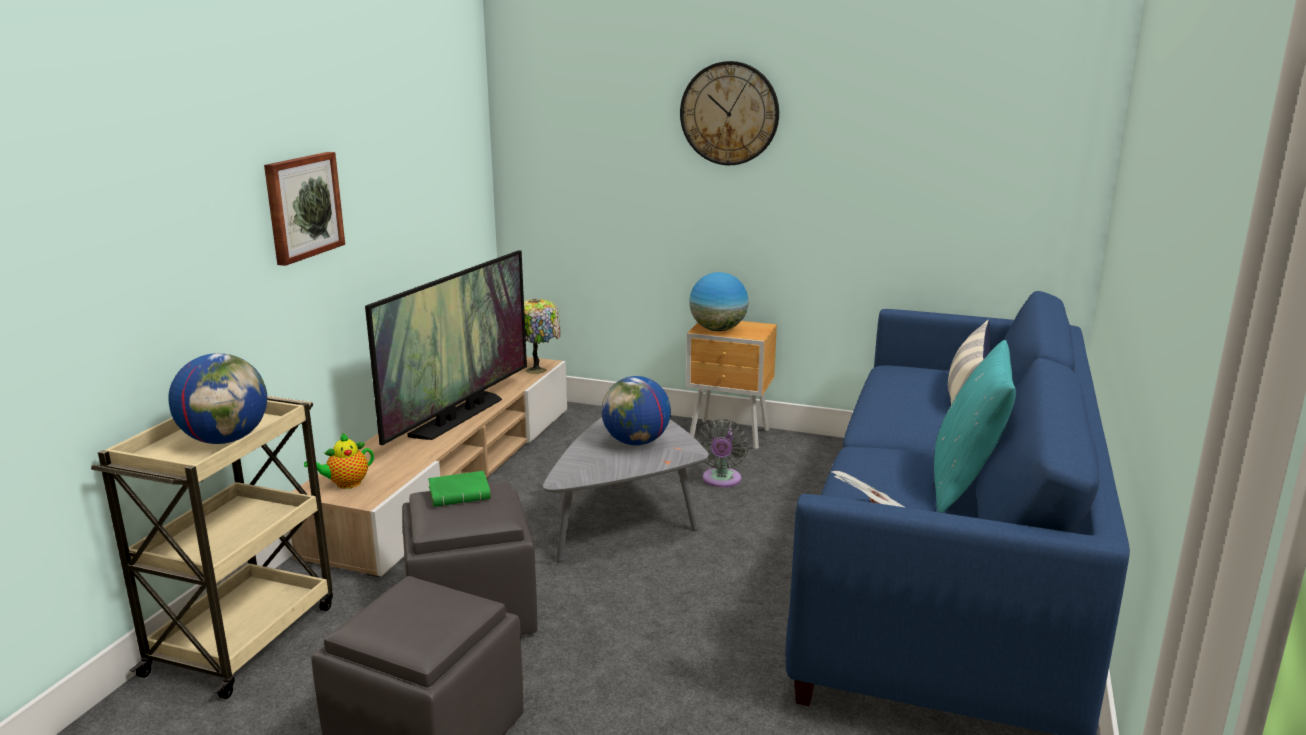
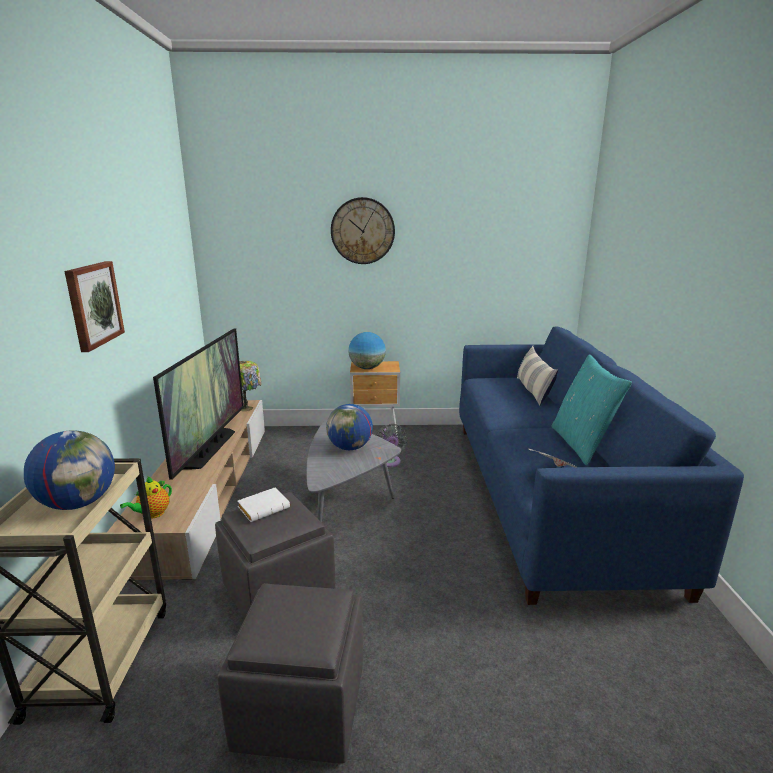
camera: 20 degrees left, 0 degrees up
green book [428,471,491,507] -> white book [238,487,290,522]

